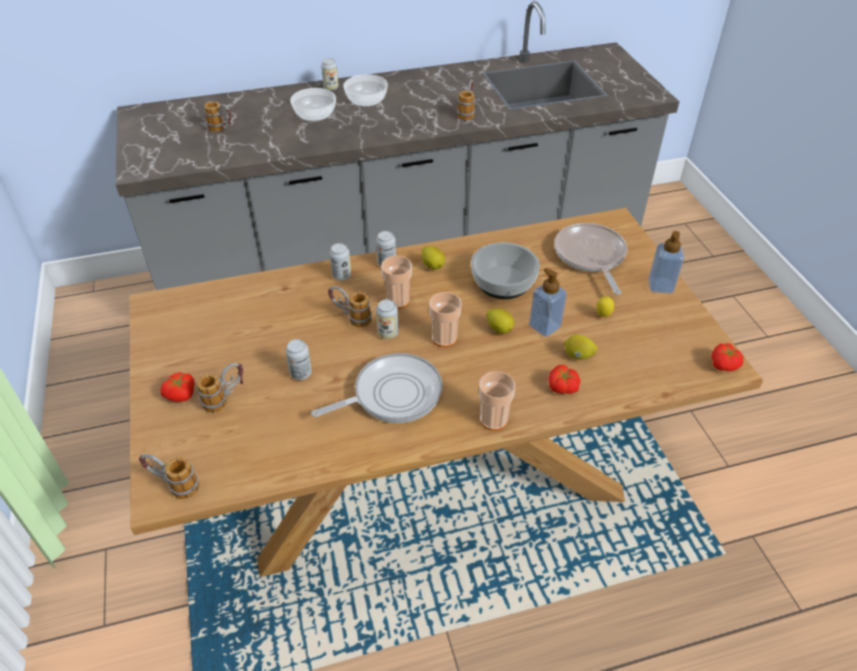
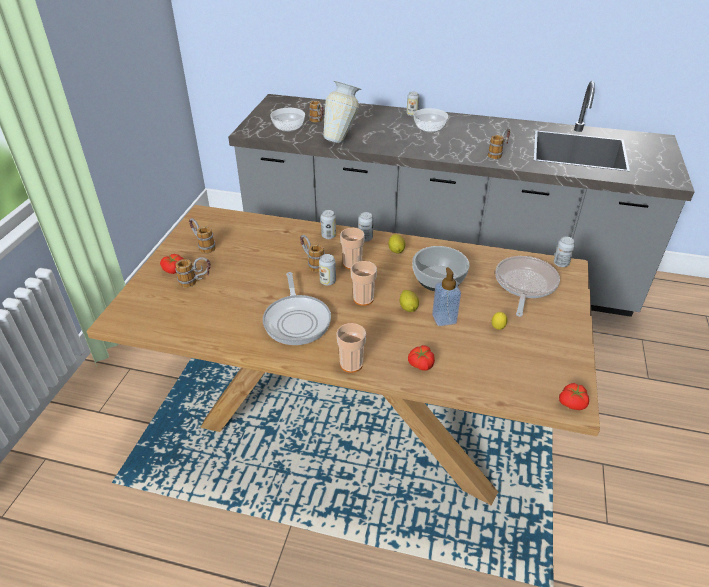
camera: 30 degrees right, 5 degrees down
mug [139,454,199,499] -> mug moved to [189,218,216,253]
can [286,339,312,380] -> can moved to [554,236,575,267]
bowl [290,88,336,122] -> bowl moved to [270,108,305,132]
frying pan [311,353,442,423] -> frying pan turned 75 degrees clockwise [263,272,331,345]
lemon [564,335,597,360] -> none
soap dispenser [648,231,684,293] -> none
none -> vase [323,81,362,143]

